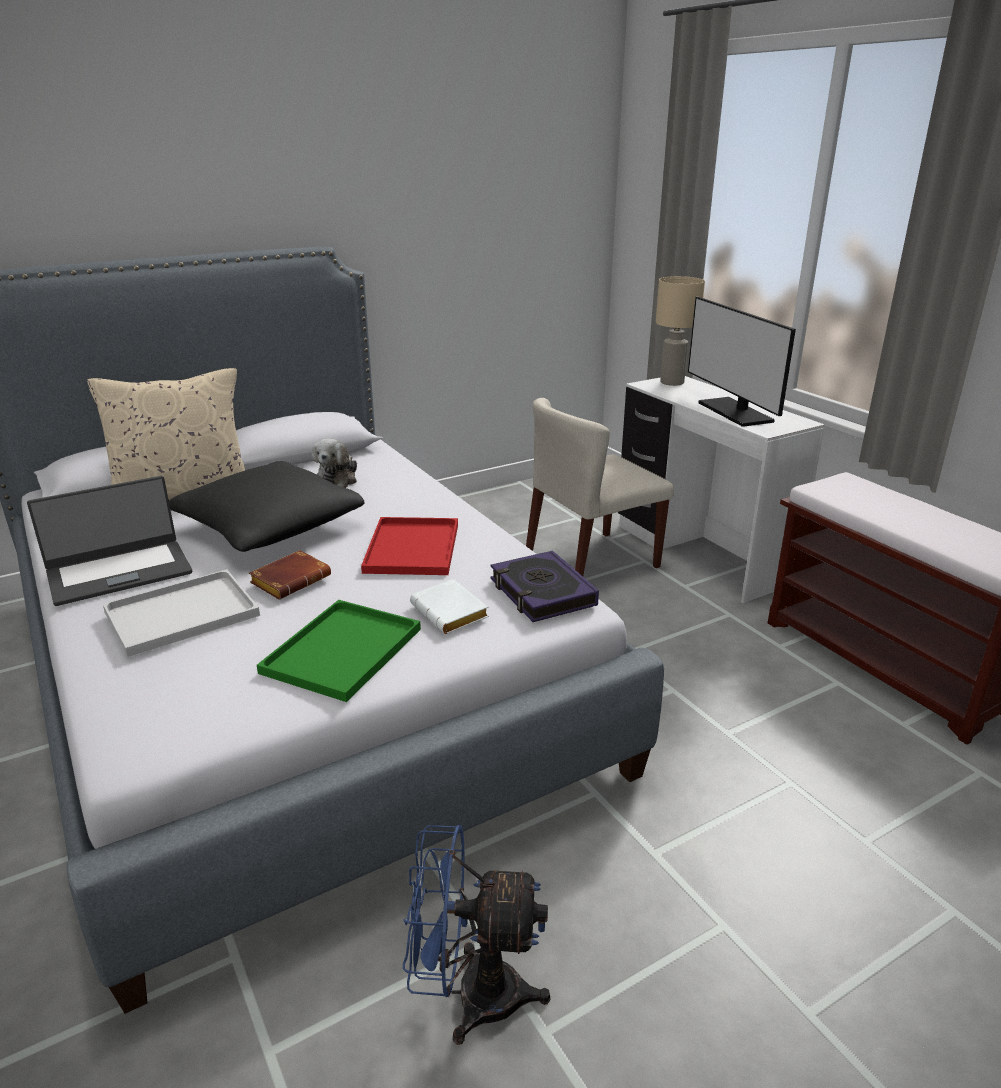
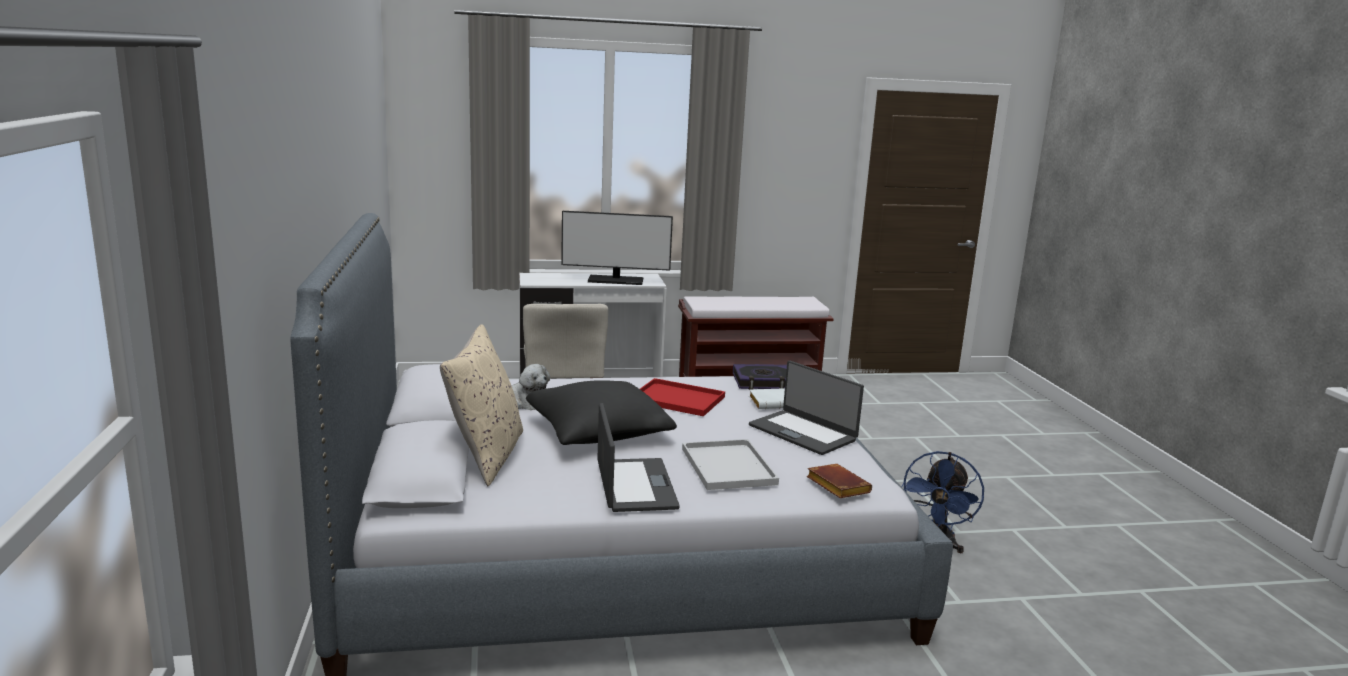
camera: 70 degrees left, 10 degrees down
brown book [249,550,331,600] -> brown book moved to [807,464,872,498]
green tray [257,600,421,702] -> laptop [749,361,864,455]
beige table lamp [656,276,705,386] -> none

